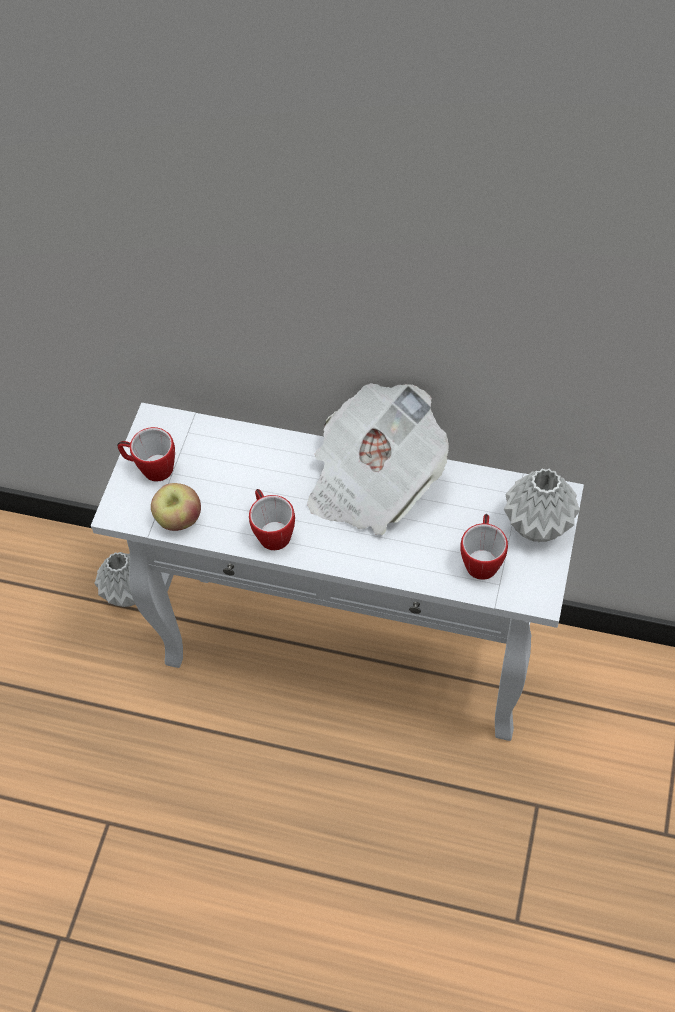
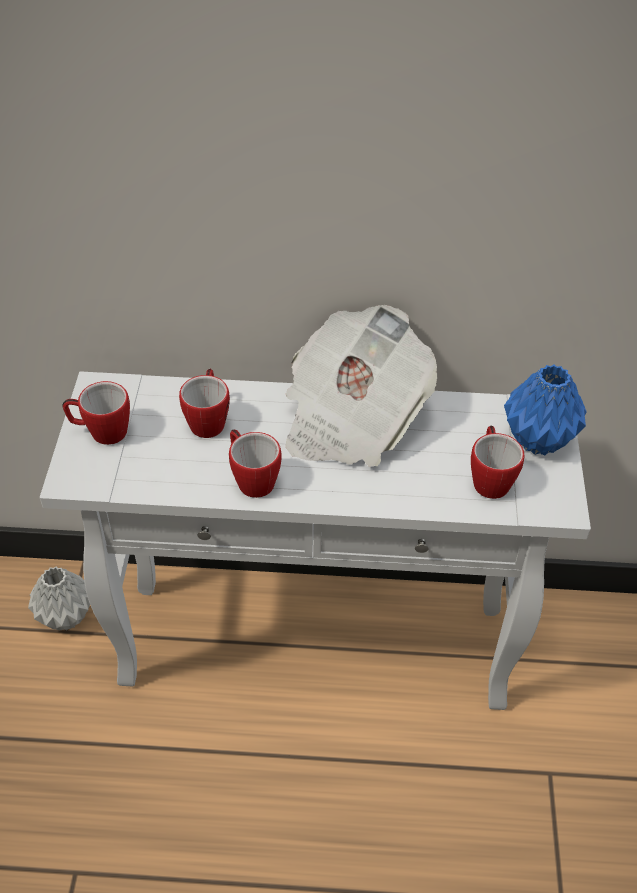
camera: 15 degrees left, 10 degrees down
apple [151,483,201,531] -> none
grey vase [504,468,580,542] -> blue vase [504,365,587,456]
none -> mug [179,369,230,438]

